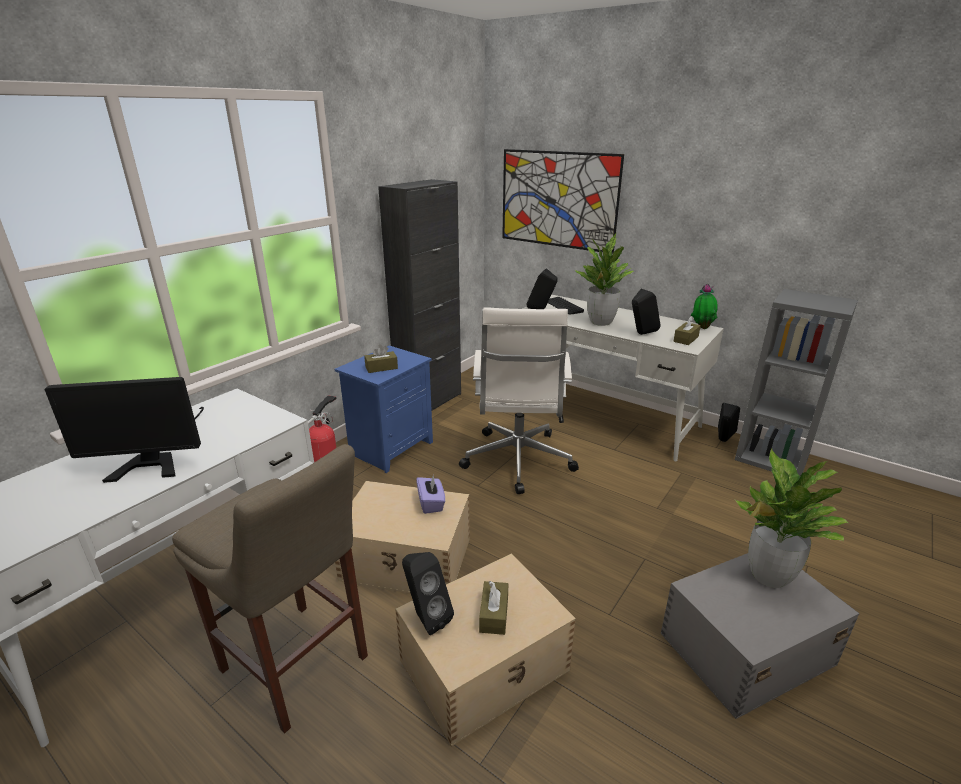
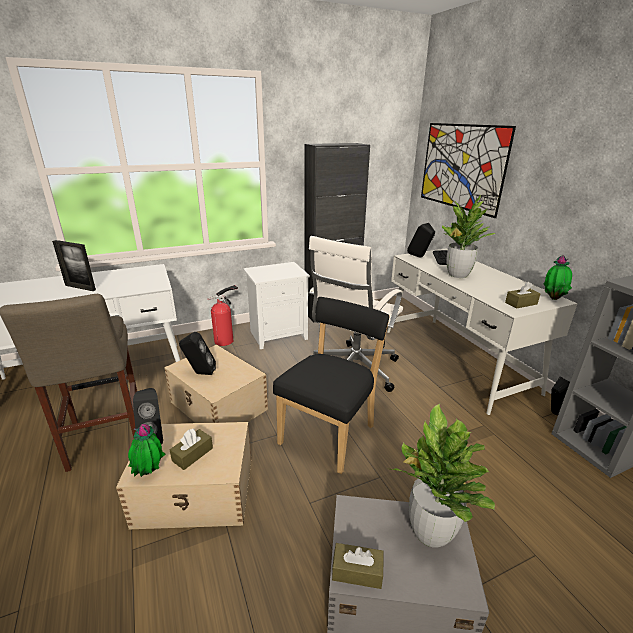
camera: 30 degrees right, 0 degrees up
monitor [45,377,204,483] -> picture frame [52,240,96,291]
blue nightstand [335,346,433,473] -> white nightstand [243,262,310,349]
brown tissue box [364,345,398,373] -> brown tissue box moved to [332,543,384,589]
purple tissue box [416,474,445,514] -> none
black speaker [632,288,661,335] -> black speaker moved to [179,332,216,375]
none -> potted plant [128,424,165,477]
none -> black chair [273,297,390,474]

